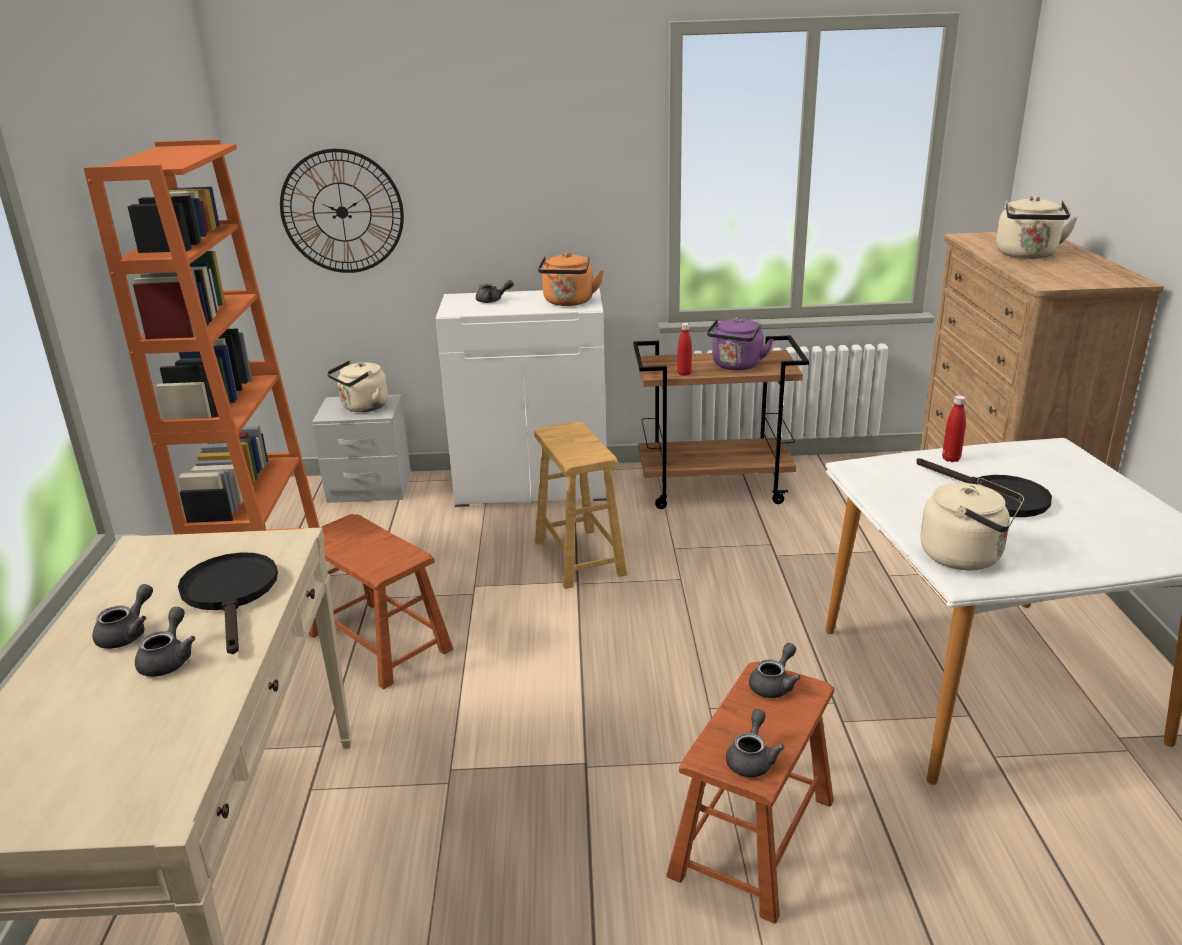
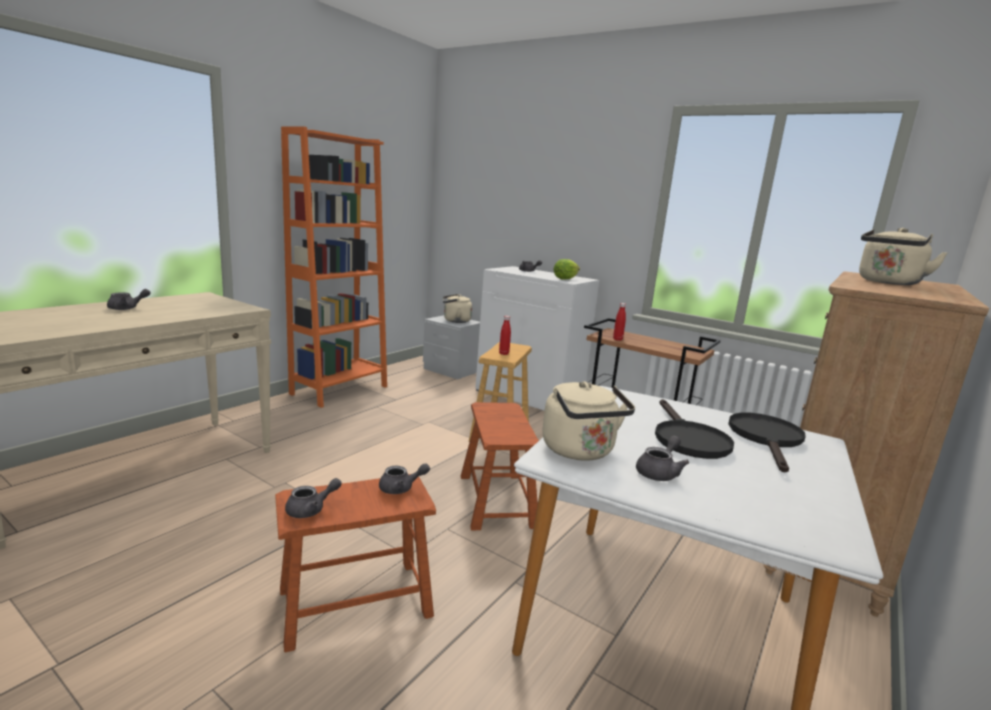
camera: 35 degrees right, 10 degrees down
grey teapot [135,607,196,677] -> grey teapot moved to [636,435,689,481]
black frying pan [178,552,278,654] -> black frying pan moved to [728,413,806,472]
wall clock [280,149,404,273] -> none
brown stool [309,514,453,689] -> brown stool moved to [461,402,539,530]
orange kettle [538,252,604,306] -> lettuce [553,259,580,279]
purple kettle [707,317,774,370] -> none
red bottle [942,395,966,462] -> red bottle moved to [499,316,511,355]

